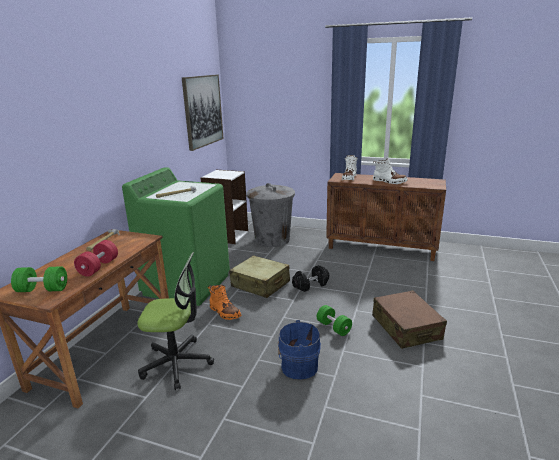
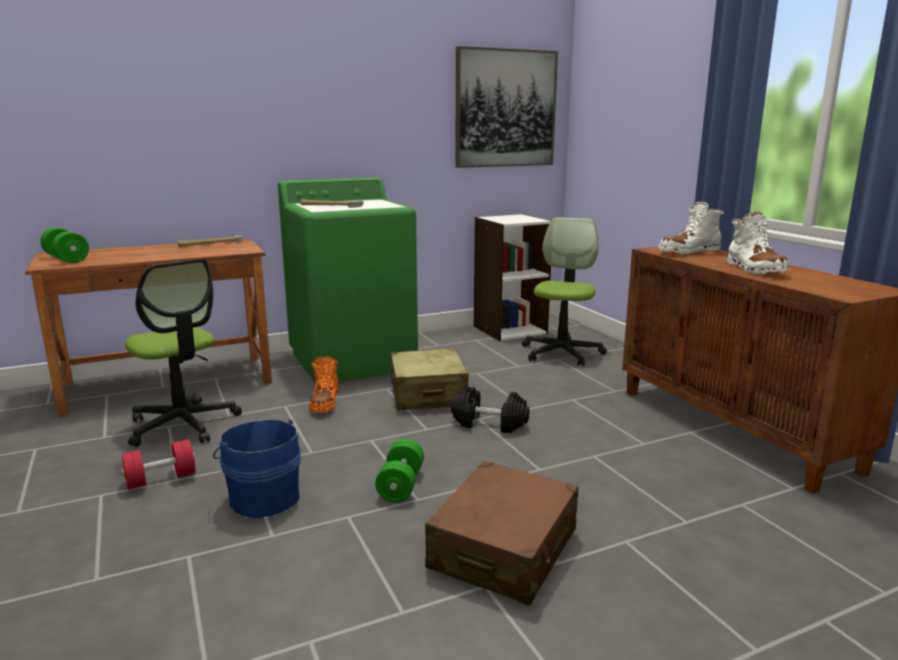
camera: 45 degrees right, 5 degrees down
red dumbbell [74,240,118,277] -> red dumbbell moved to [121,439,195,490]
grey trash can [246,183,295,247] -> office chair [522,218,607,366]

